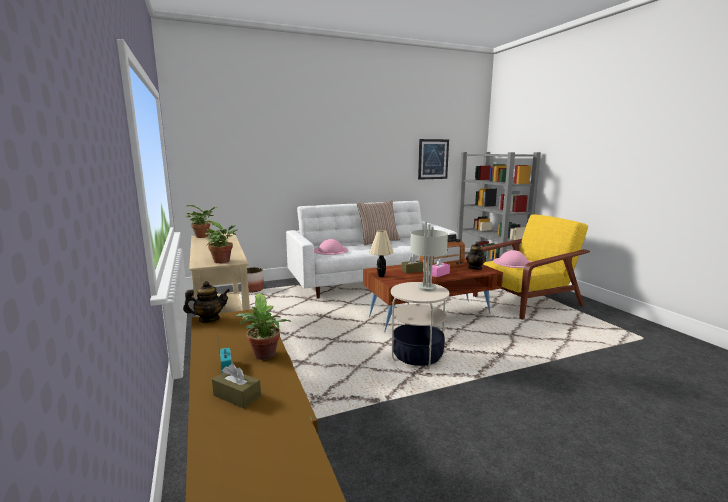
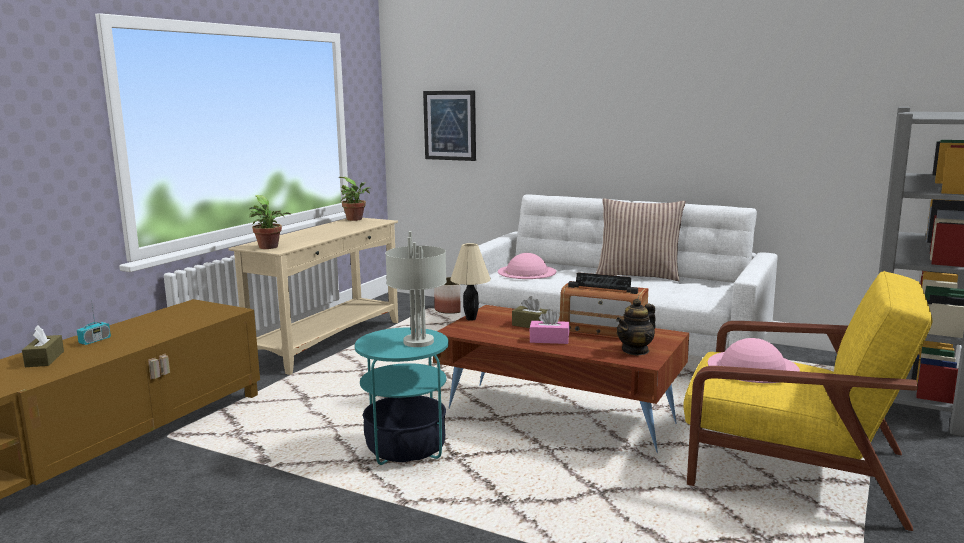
camera: 50 degrees right, 0 degrees up
teapot [183,281,230,323] -> none
potted plant [235,293,291,360] -> none
beige side table [391,282,449,369] -> turquoise side table [355,328,449,465]
picture [418,139,449,180] -> picture moved to [423,91,476,161]

